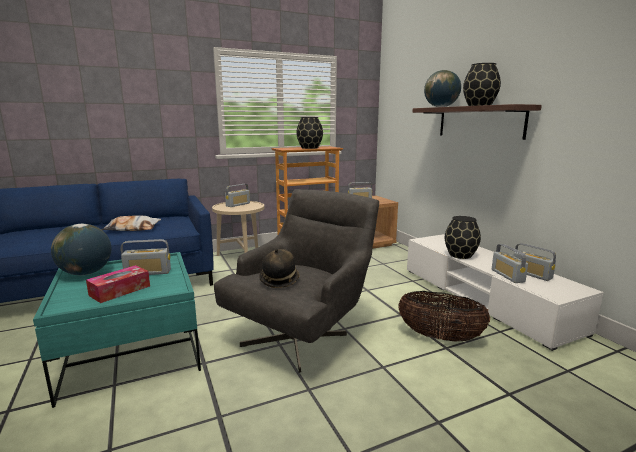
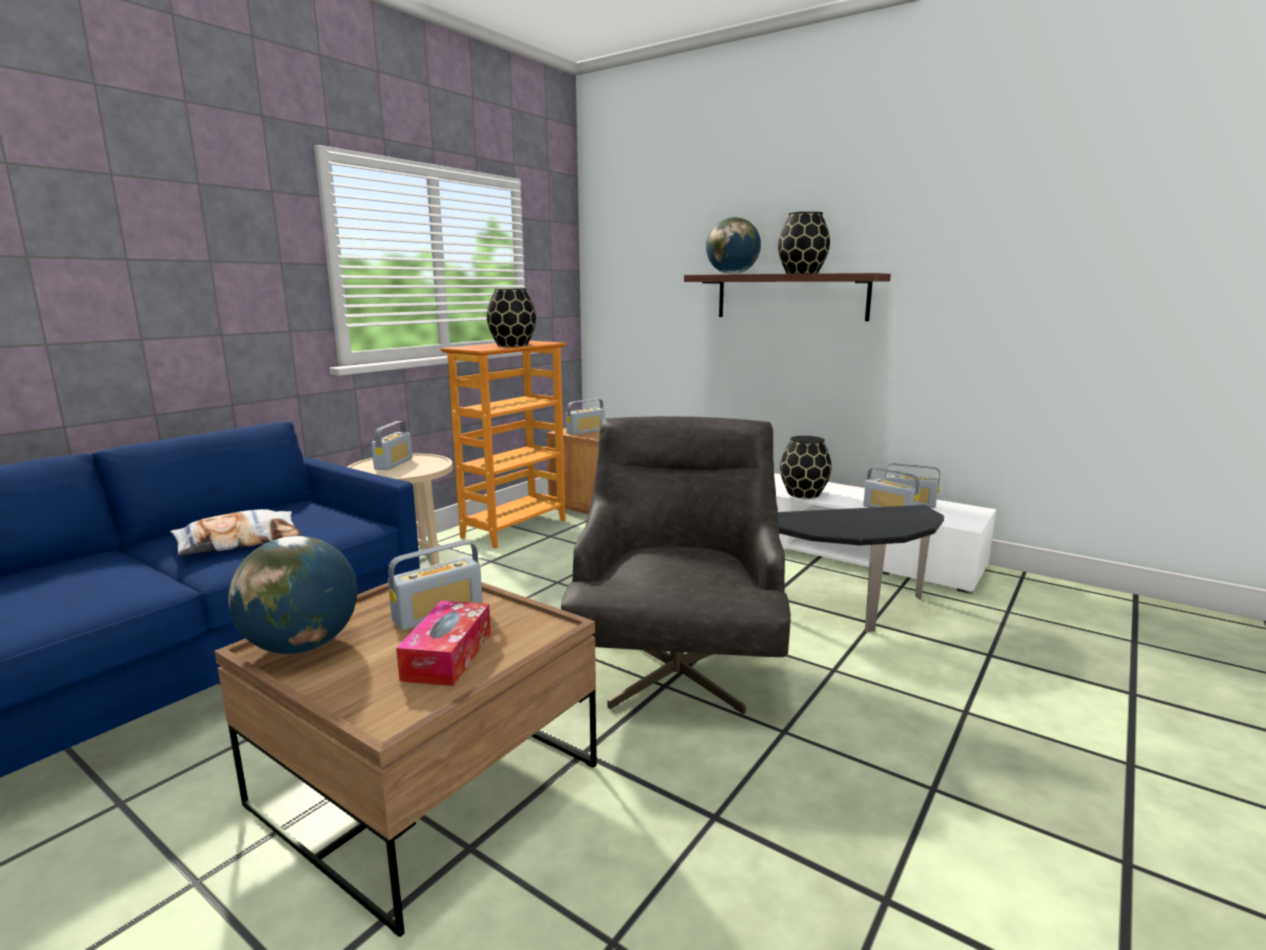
camera: 30 degrees left, 0 degrees up
turquoise coffee table [33,252,201,408] -> brown coffee table [214,565,597,937]
hat [259,249,300,288] -> none
basket [399,291,490,342] -> side table [778,505,944,632]

